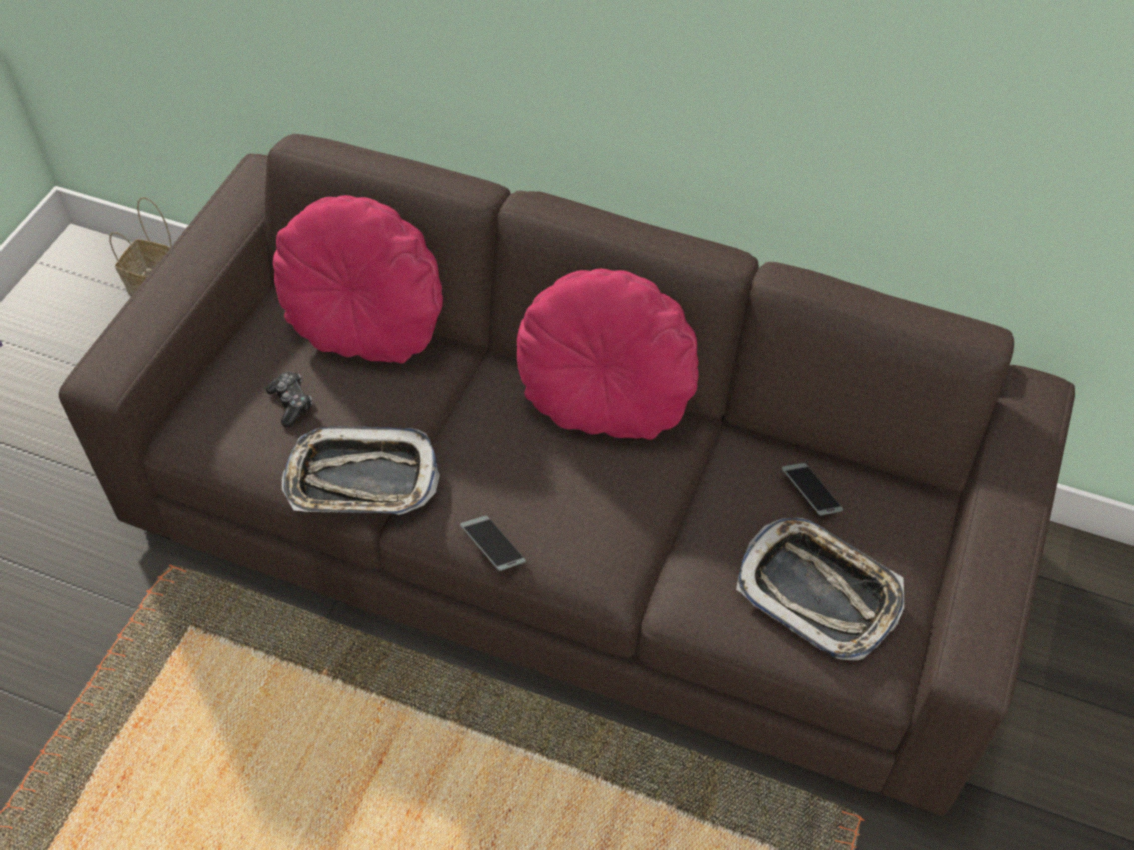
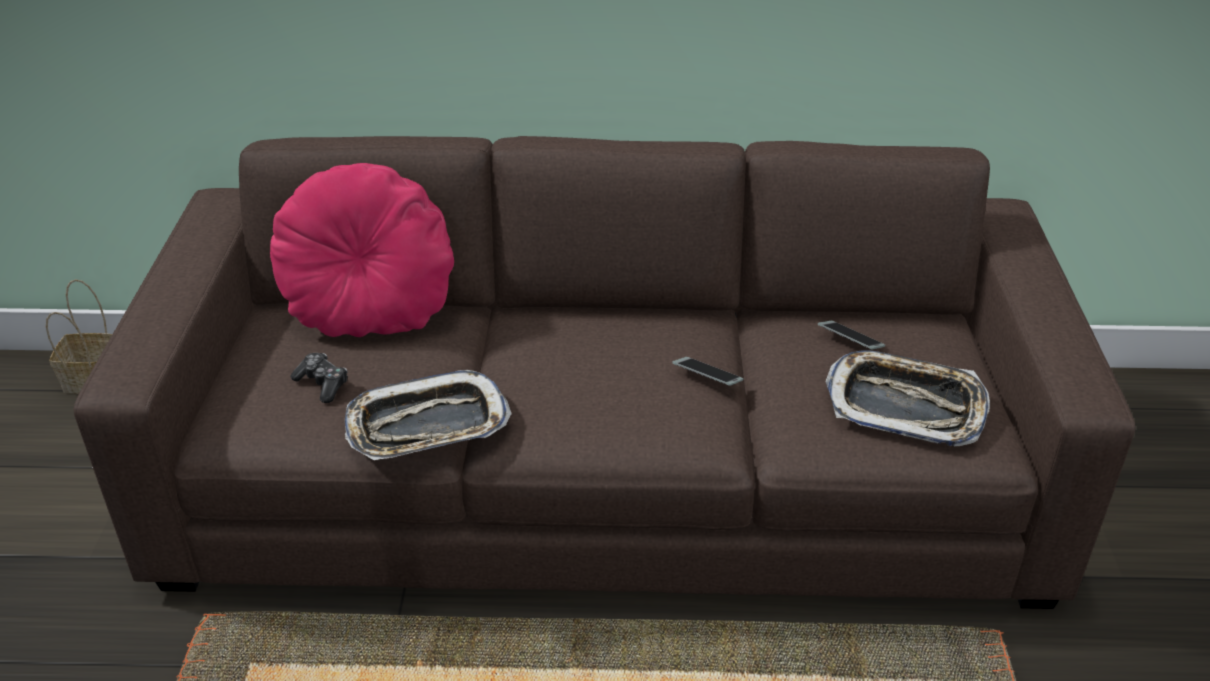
camera: 20 degrees left, 15 degrees down
phone [460,516,526,571] -> phone moved to [672,357,743,386]
pink pillow [517,269,699,440] -> none

